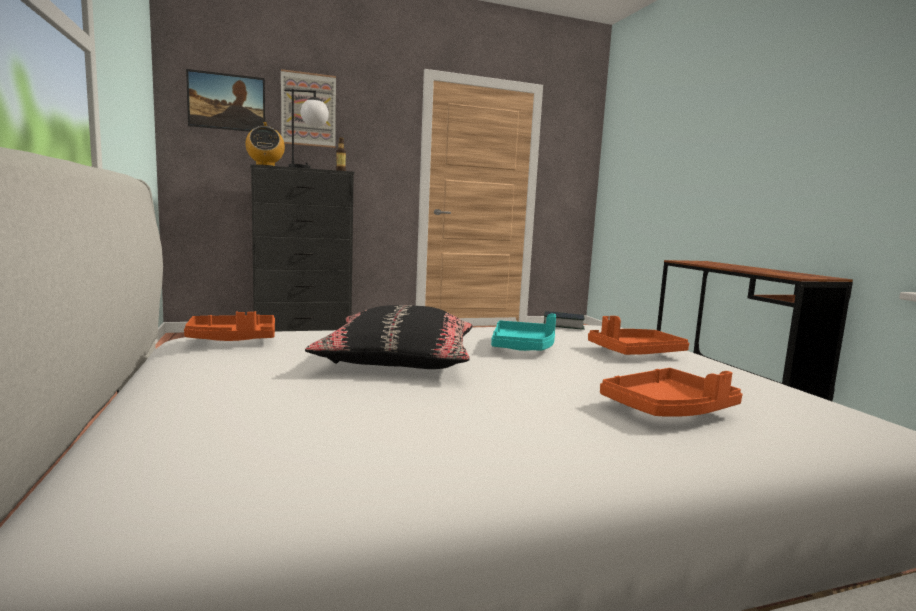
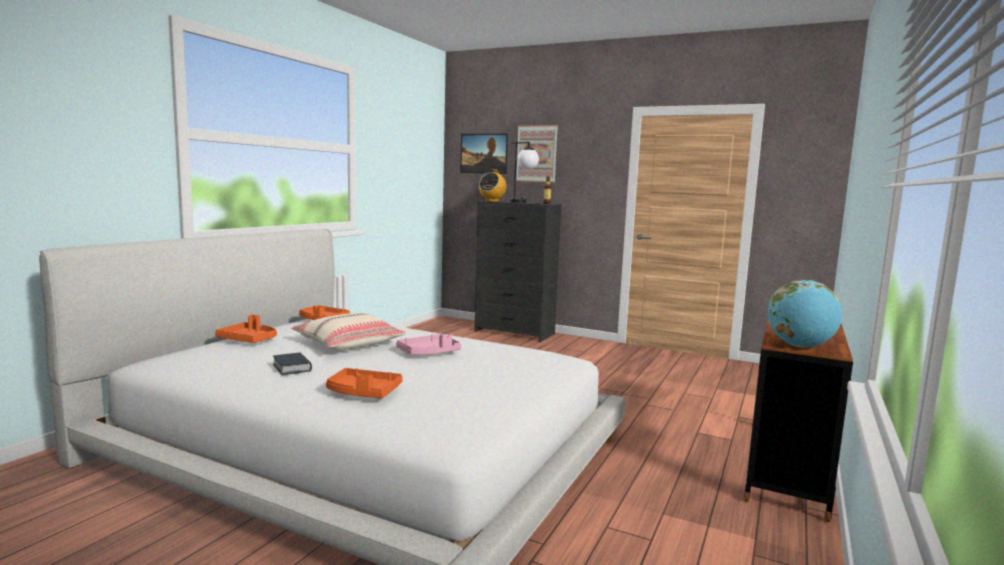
camera: 45 degrees right, 0 degrees up
black pillow [305,305,472,369] -> beige pillow [292,313,406,351]
turquoise tray [491,314,556,351] -> pink tray [396,334,461,355]
book [543,311,585,330] -> book moved to [273,352,312,375]
orange tray [588,316,689,355] -> orange tray moved to [215,315,277,343]
none -> globe [768,280,842,347]

